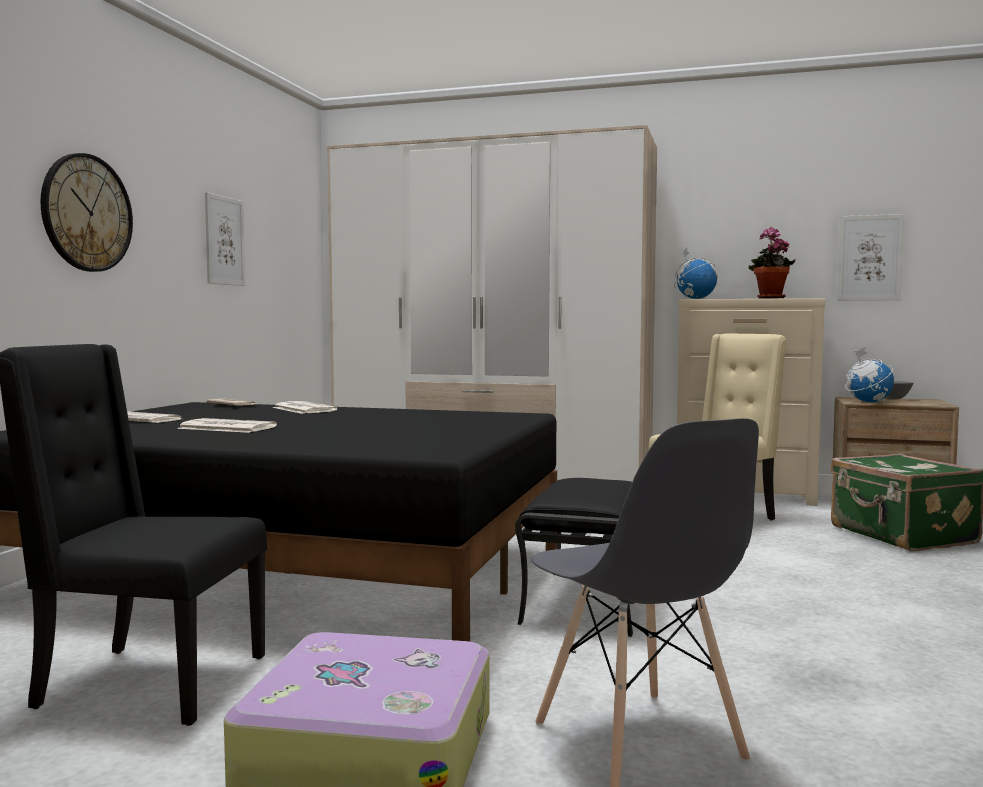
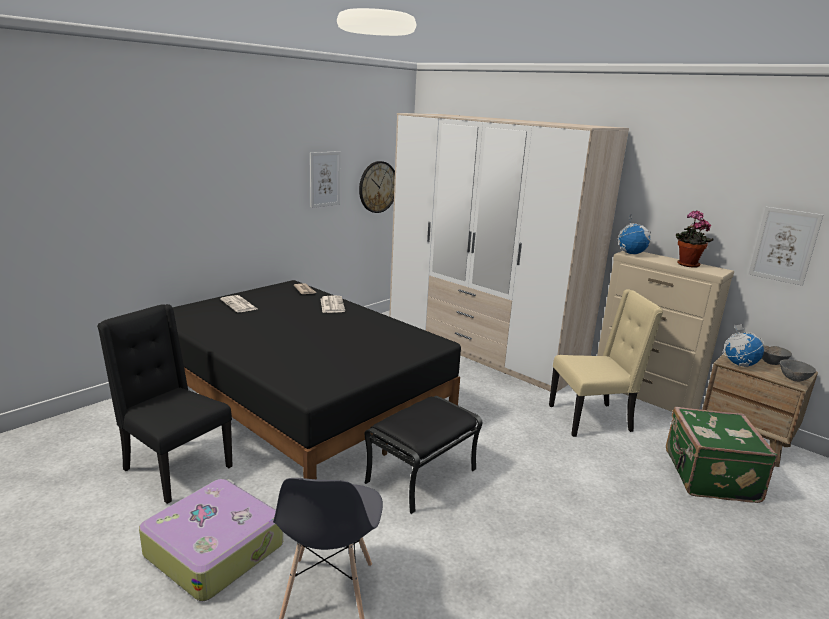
camera: 25 degrees right, 15 degrees up
wall clock [41,153,133,272] -> wall clock moved to [359,161,395,213]
newspaper [177,418,277,433] -> none
none -> grey bowl [780,359,816,382]

